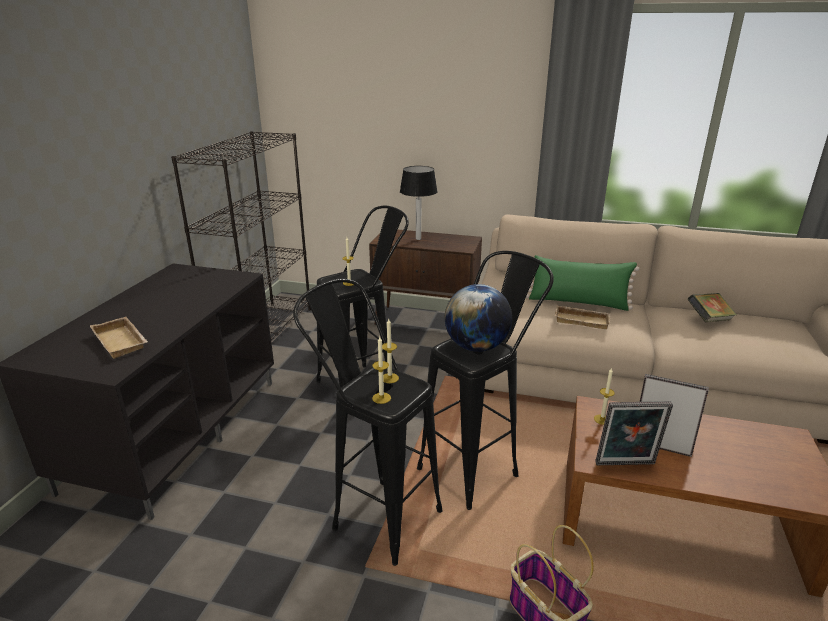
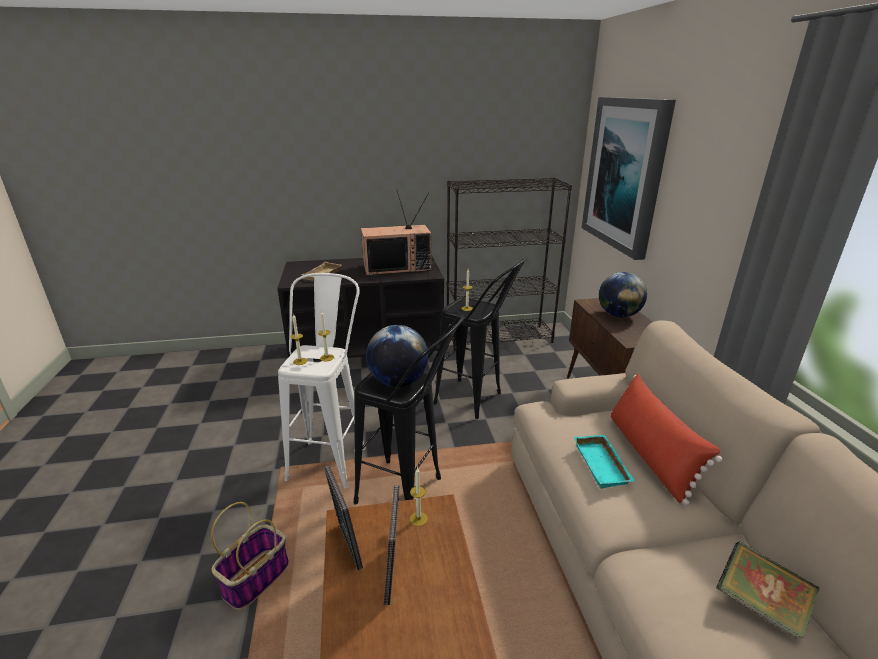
camera: 65 degrees right, 0 degrees up
black stool [293,279,443,566] -> white stool [278,273,366,489]
table lamp [400,166,438,240] -> globe [599,272,647,318]
green pillow [526,255,639,311] -> red pillow [611,374,723,506]
beige tray [555,305,610,329] -> turquoise tray [574,435,635,489]
none -> television [361,189,432,276]
none -> picture [582,97,676,260]

